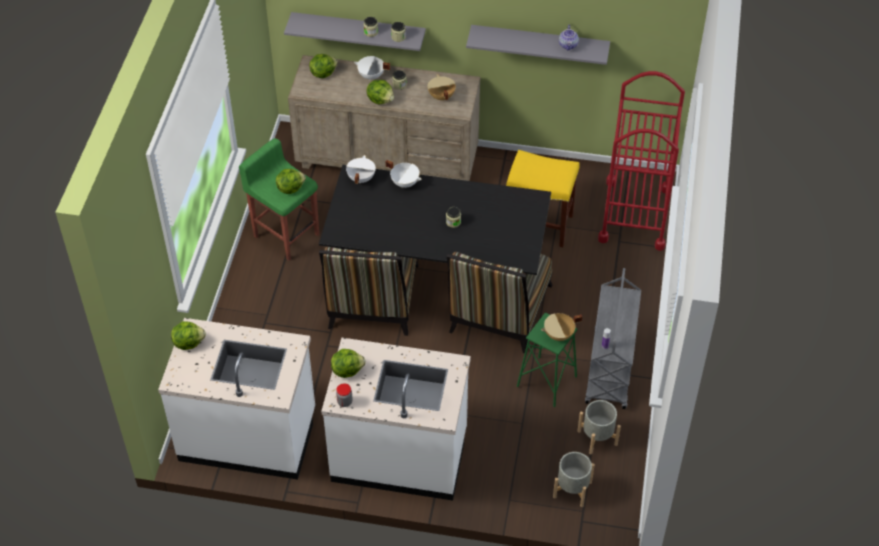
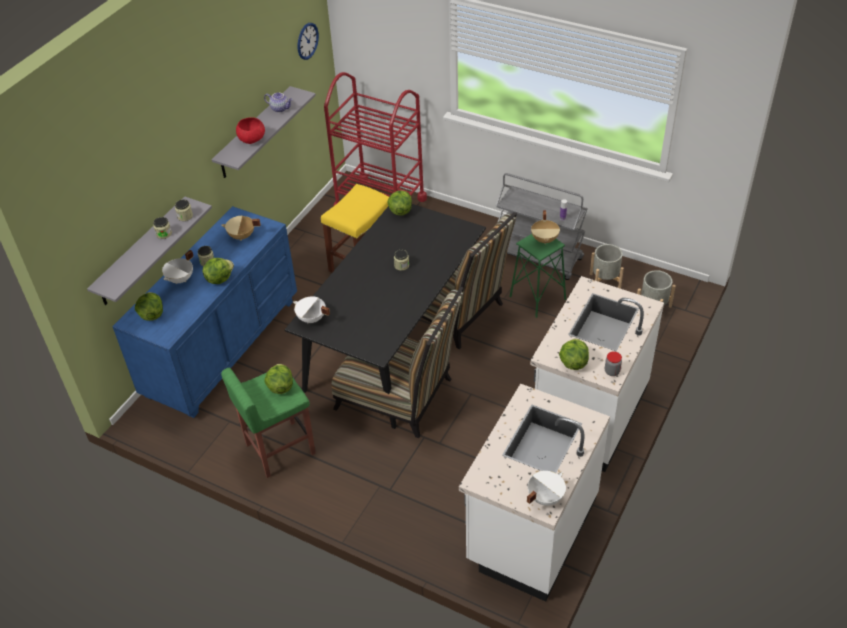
camera: 70 degrees left, 5 degrees down
lettuce [171,321,206,350] -> lettuce moved to [387,190,412,216]
beige dresser [288,55,481,181] -> blue dresser [112,206,297,418]
white cooking pot [386,160,421,188] -> white cooking pot moved to [527,471,566,506]
none -> red bowl [236,117,265,144]
none -> wall clock [297,23,319,60]

